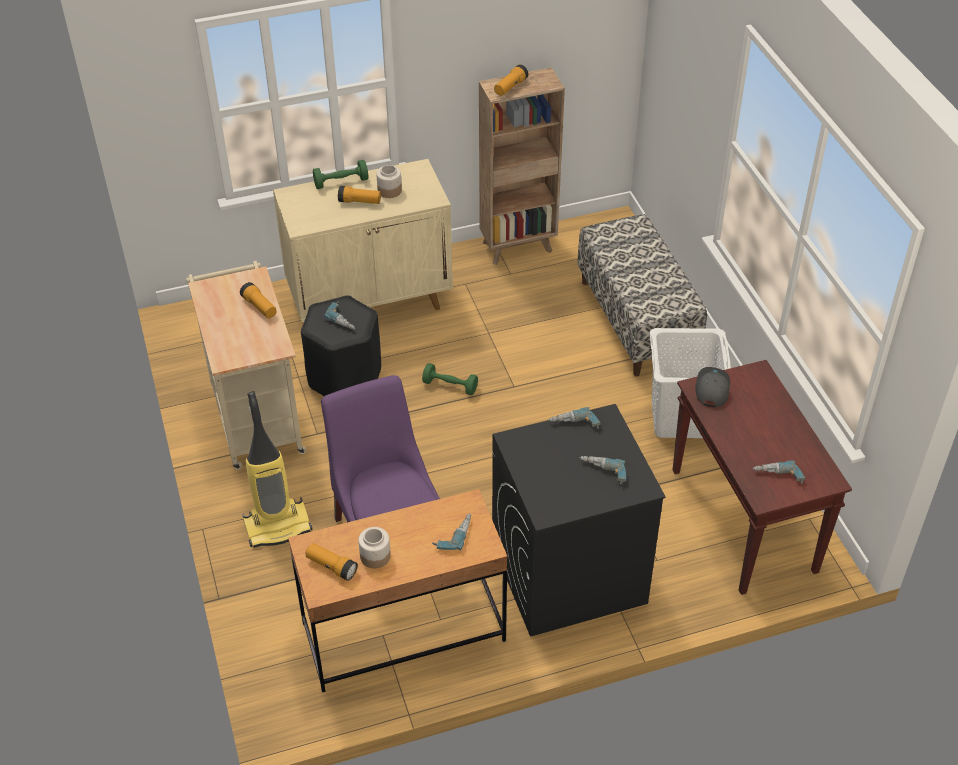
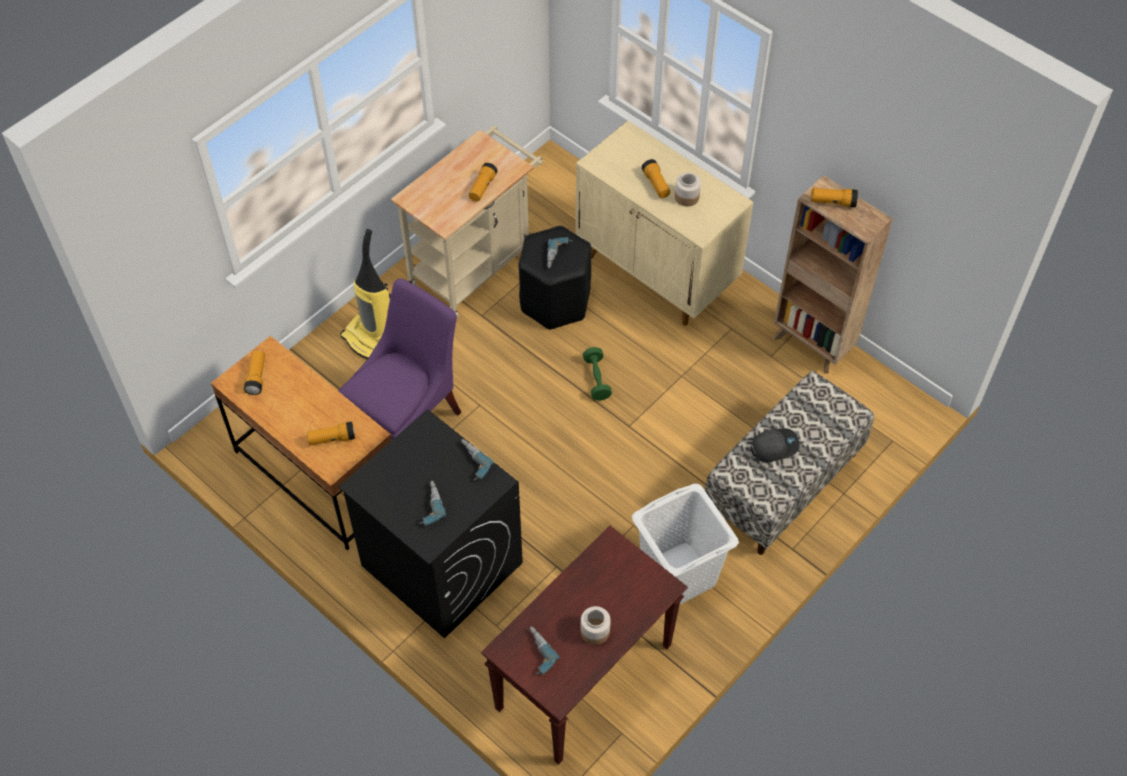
camera: 60 degrees right, 10 degrees up
green dumbbell [313,160,368,189] -> none
jar [358,527,391,568] -> jar moved to [580,606,611,645]
power drill [432,513,471,551] -> flashlight [307,422,355,445]
grey cap [695,367,730,407] -> grey cap moved to [751,428,800,463]

